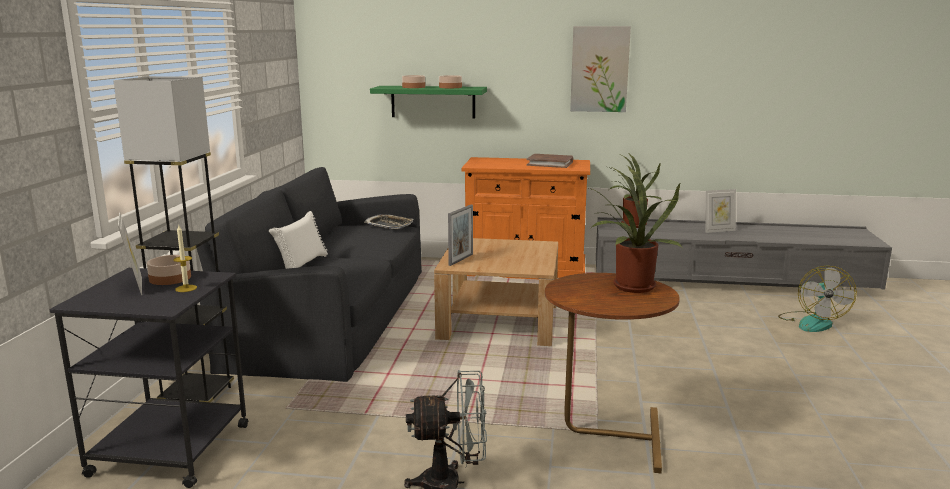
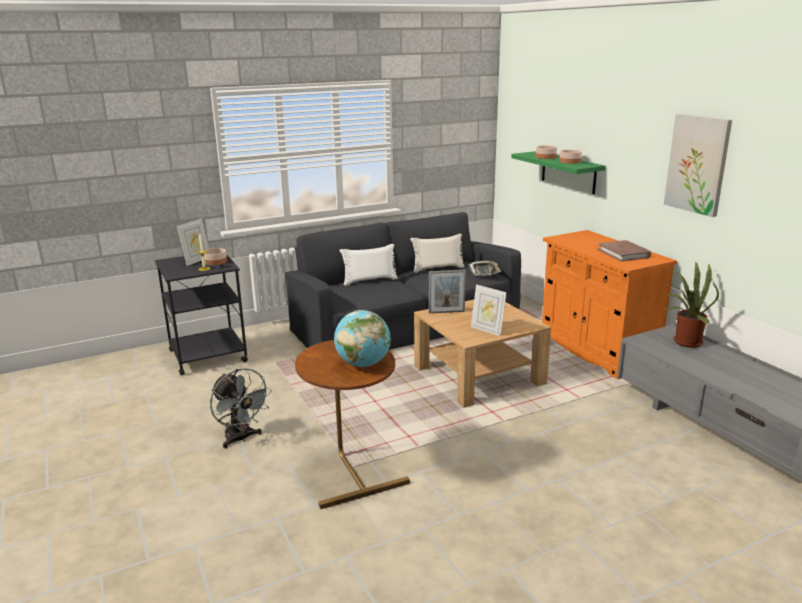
camera: 55 degrees right, 5 degrees up
grey floor lamp [113,76,234,402] -> none
potted plant [589,166,682,293] -> globe [334,310,391,367]
picture frame [706,189,736,233] -> picture frame moved to [471,284,507,336]
fan [778,266,857,332] -> none
none -> white pillow [410,234,464,273]

